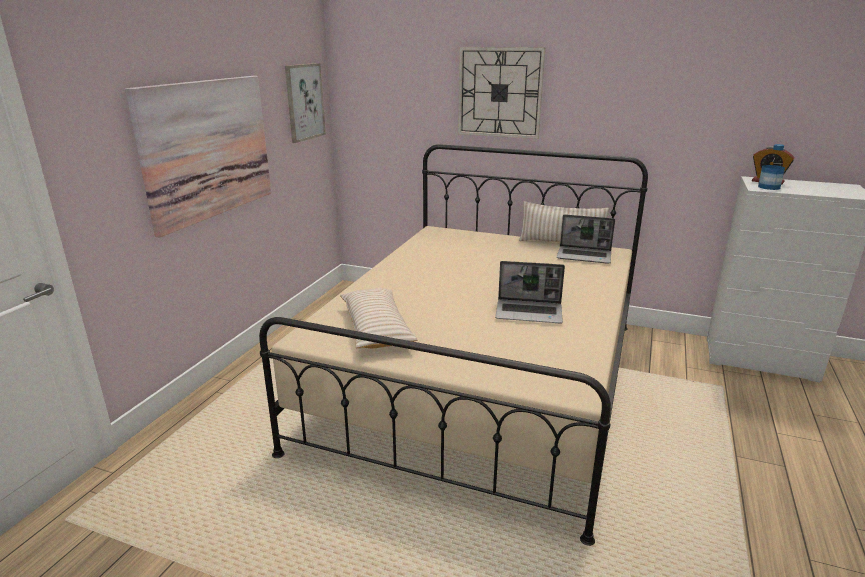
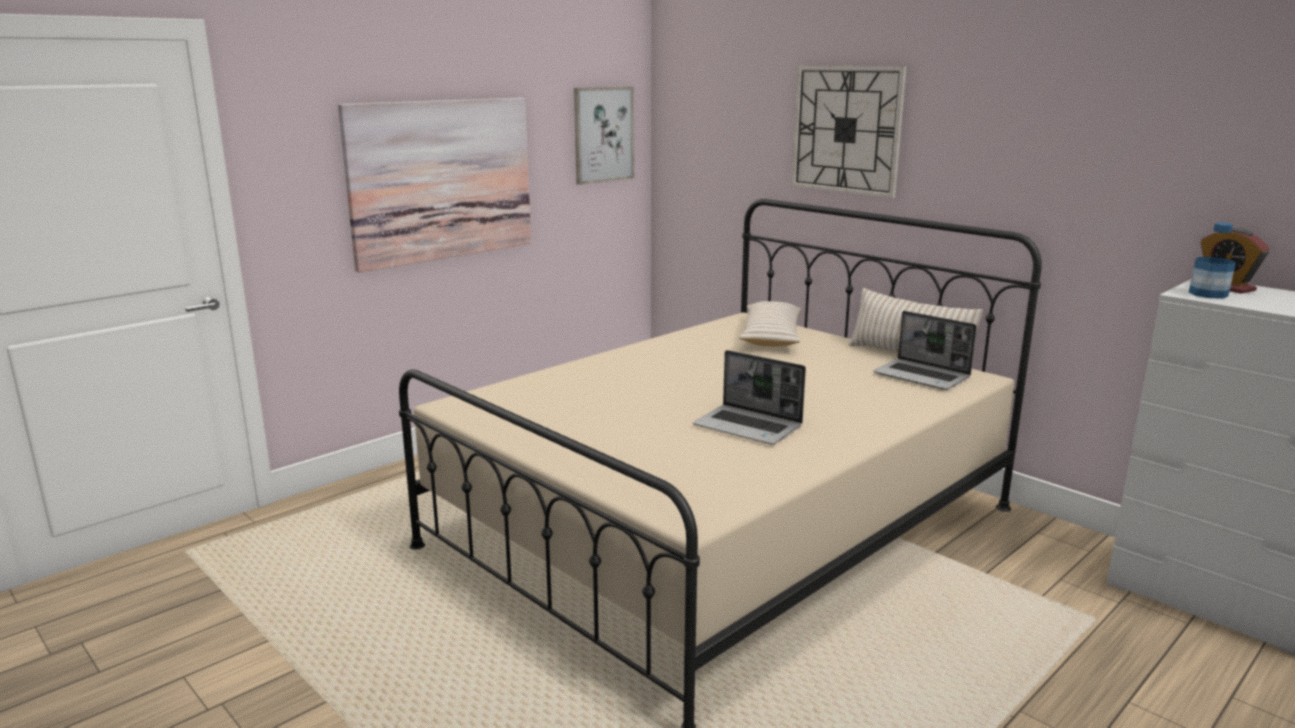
camera: 25 degrees right, 5 degrees down
beige pillow [340,288,418,348] -> beige pillow moved to [738,301,801,346]

